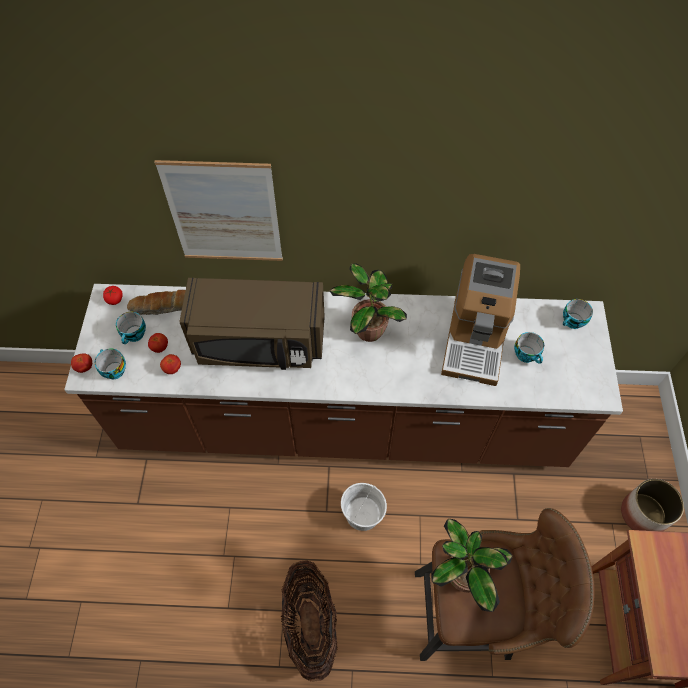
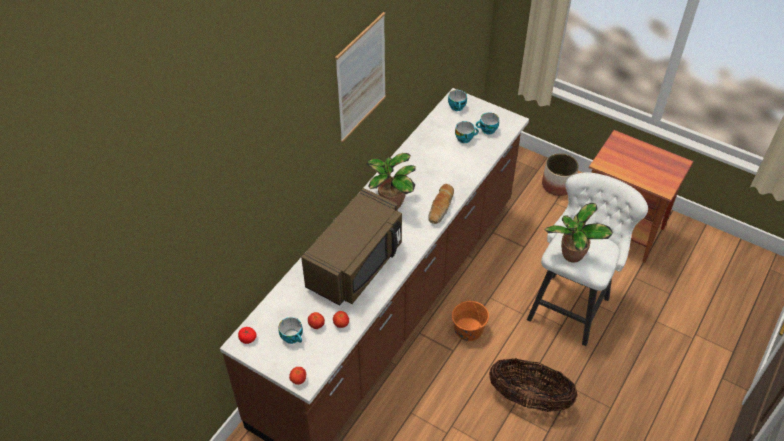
camera: 60 degrees left, 10 degrees down
cup [94,349,126,379] -> cup moved to [476,112,499,134]
bread [127,290,186,315] -> bread moved to [428,184,454,224]
picture [154,160,283,261] -> picture moved to [335,12,386,142]
white bucket [341,483,387,531] -> orange bucket [452,299,489,341]
brown stool [415,508,595,661] -> white stool [527,173,648,346]
coffee machine [441,254,520,386] -> none

